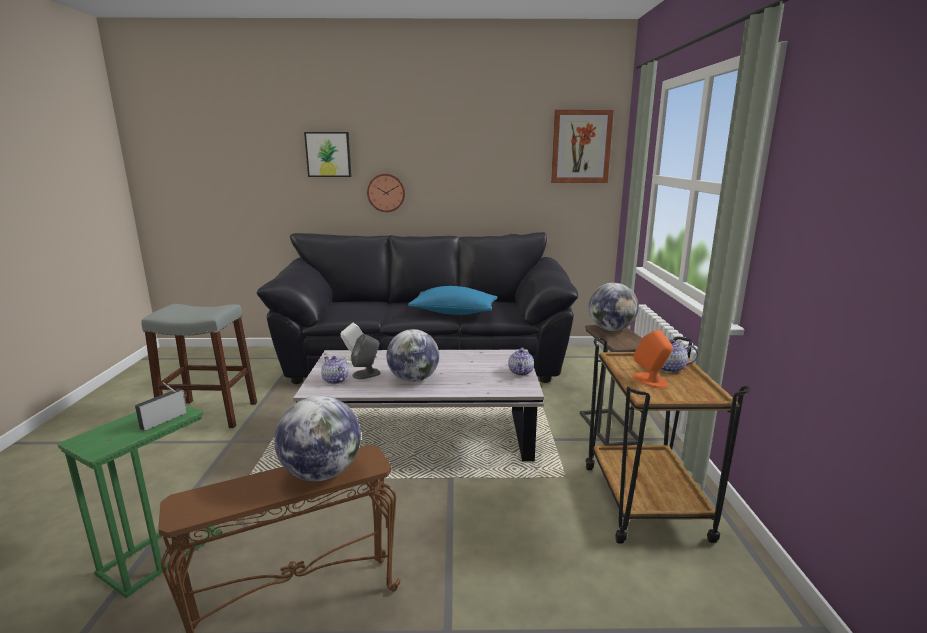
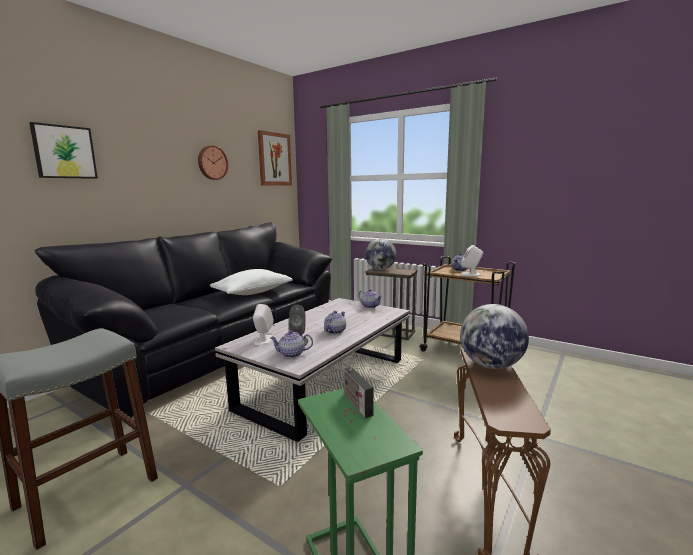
camera: 55 degrees left, 5 degrees down
wall clock [367,174,405,212] -> wall clock moved to [198,145,228,180]
globe [386,329,439,382] -> teapot [324,311,346,334]
blue pillow [408,286,497,315] -> white pillow [210,269,293,295]
orange speaker [633,330,673,388] -> white speaker [460,245,483,276]

